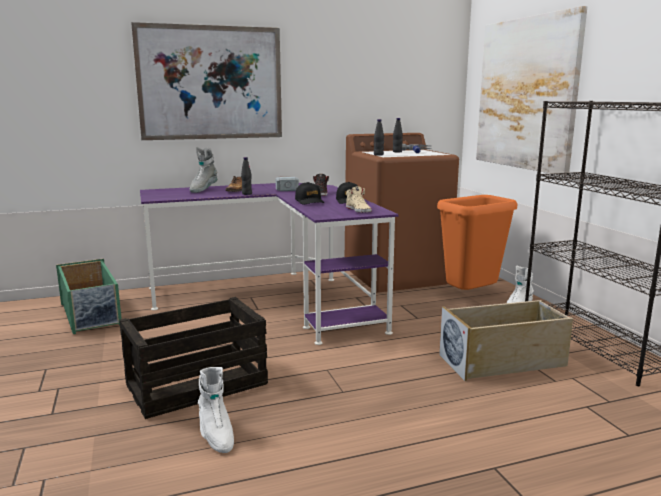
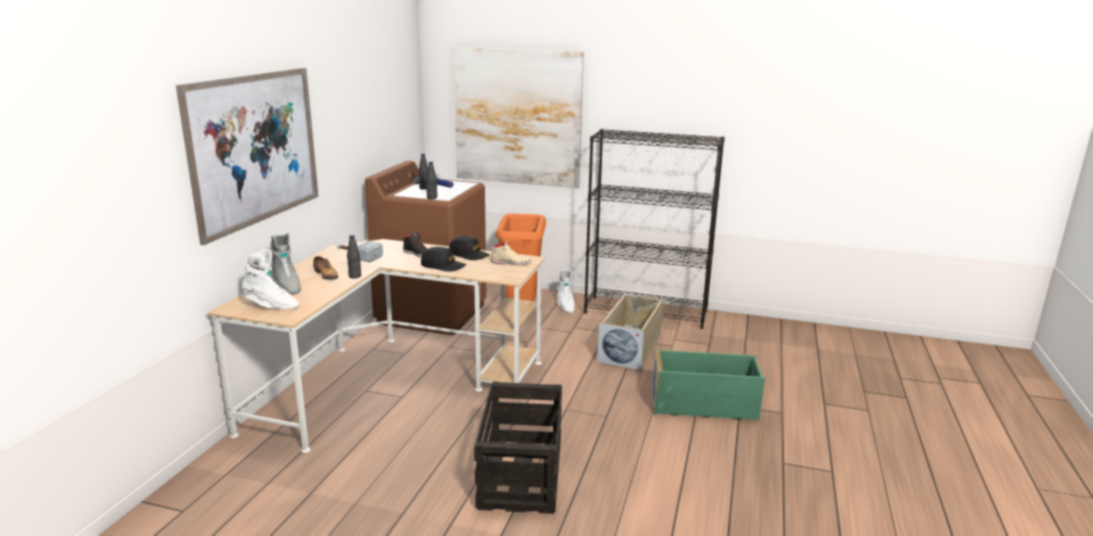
camera: 55 degrees left, 5 degrees up
green storage box [56,258,122,334] -> green storage box moved to [652,347,765,420]
purple desk [140,183,399,345] -> beige desk [208,239,545,453]
white boot [198,367,234,453] -> white boot moved to [241,249,299,309]

